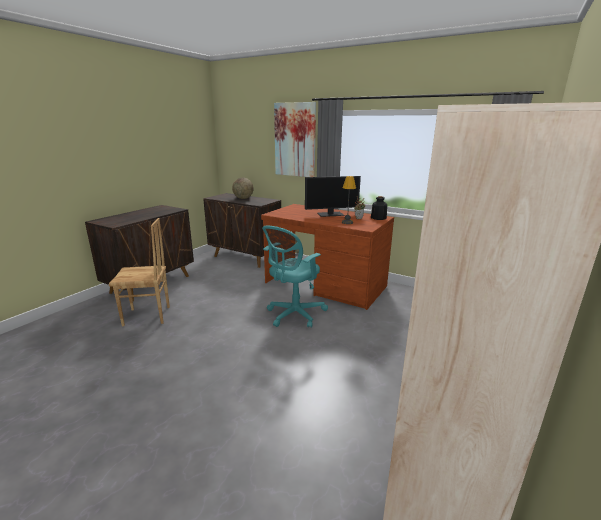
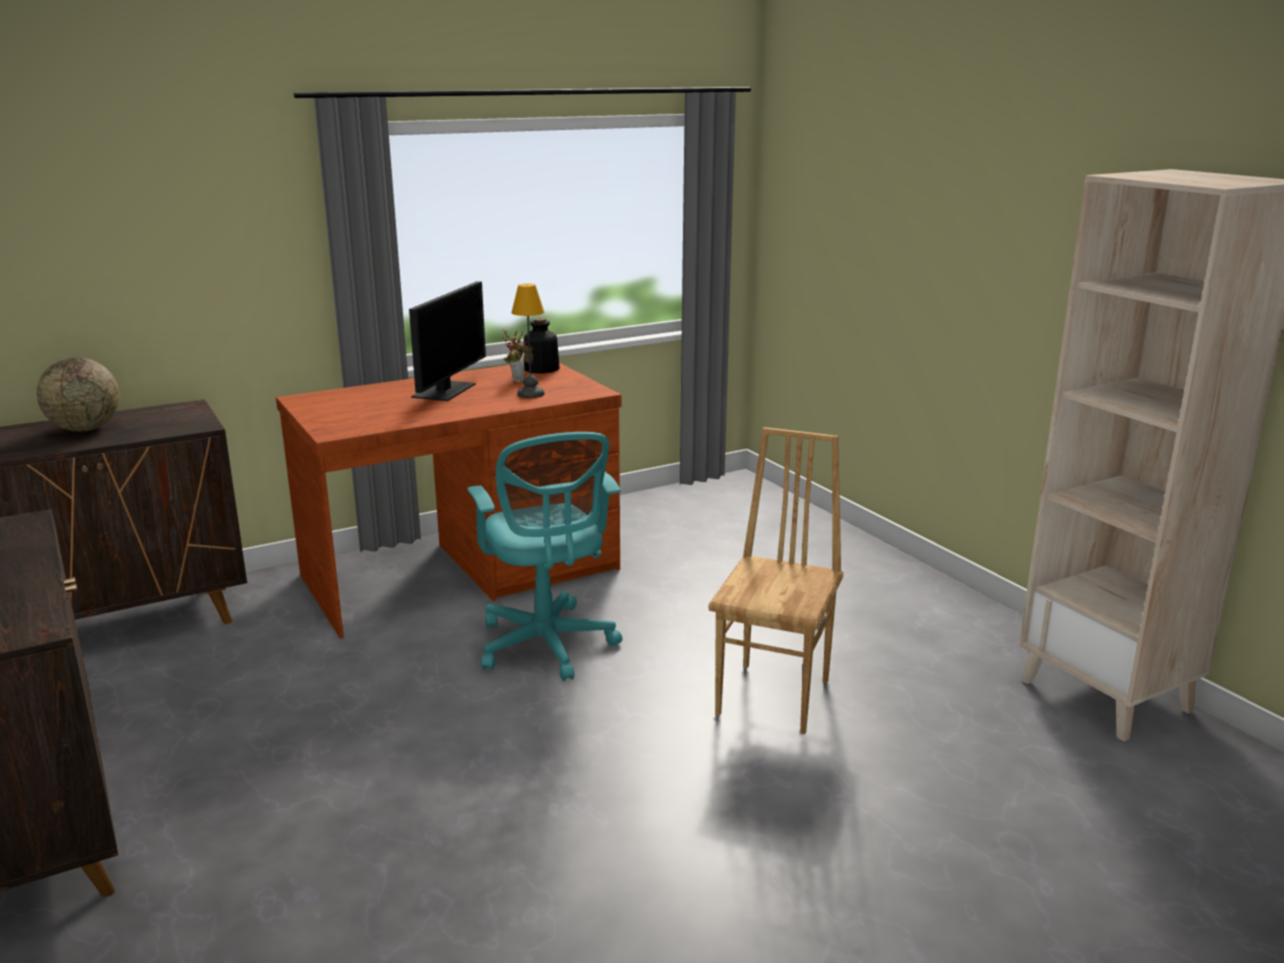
camera: 60 degrees left, 0 degrees up
brown chair [109,218,170,326] -> brown chair moved to [709,427,843,734]
picture [274,102,316,177] -> none

